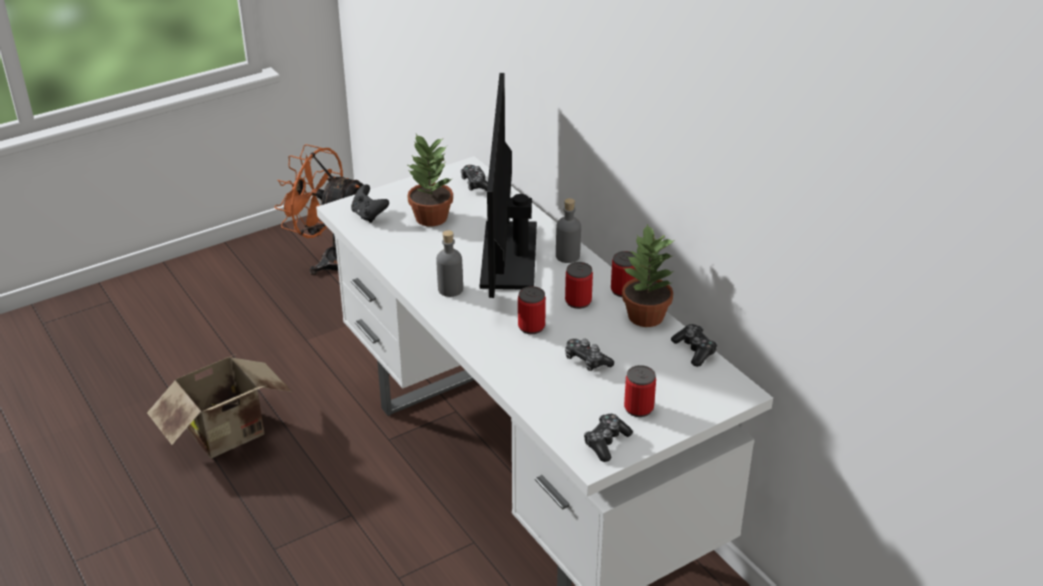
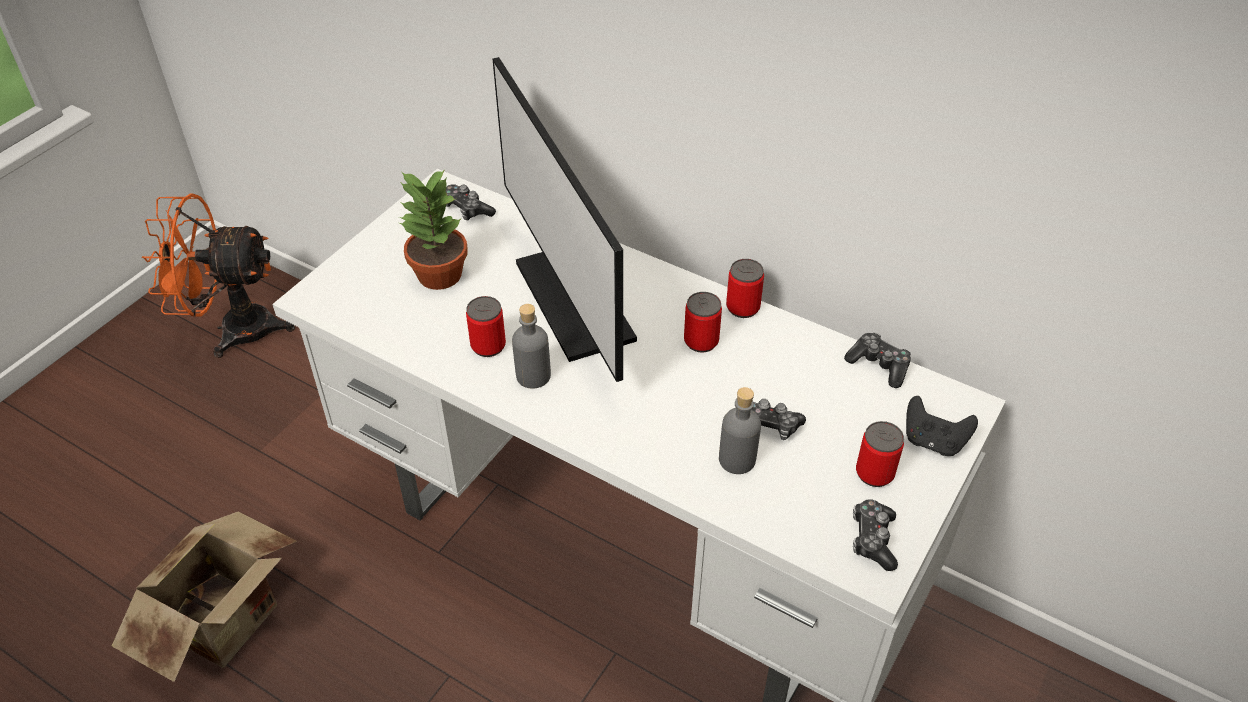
camera: 25 degrees left, 10 degrees up
black game controller [351,185,389,223] -> black game controller moved to [906,396,978,456]
can [518,286,546,334] -> can moved to [466,296,506,357]
grey bottle [556,198,581,263] -> grey bottle moved to [719,387,761,474]
potted plant [622,224,675,327] -> none

